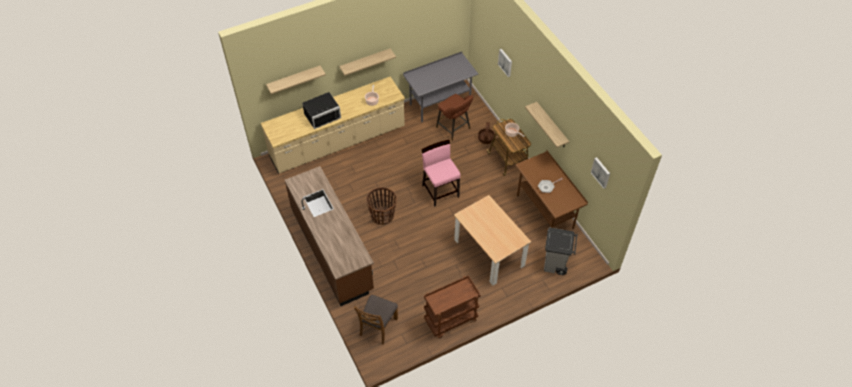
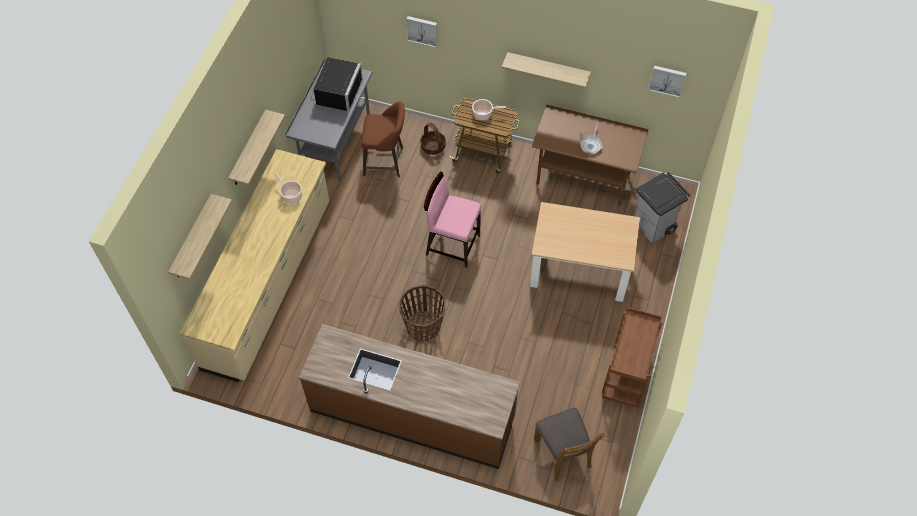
camera: 45 degrees left, 5 degrees up
black microwave [302,92,341,129] -> black microwave moved to [311,57,363,112]

